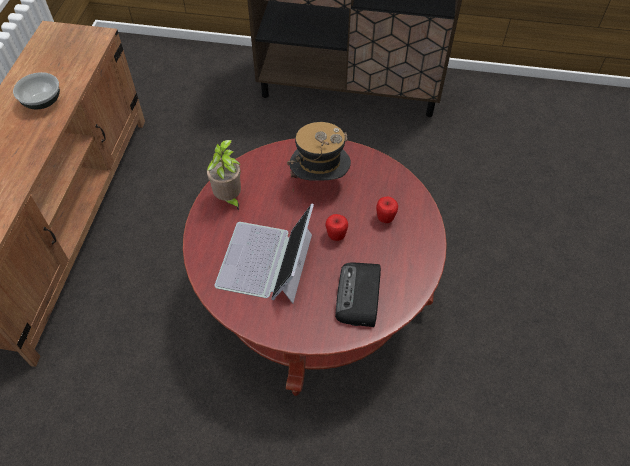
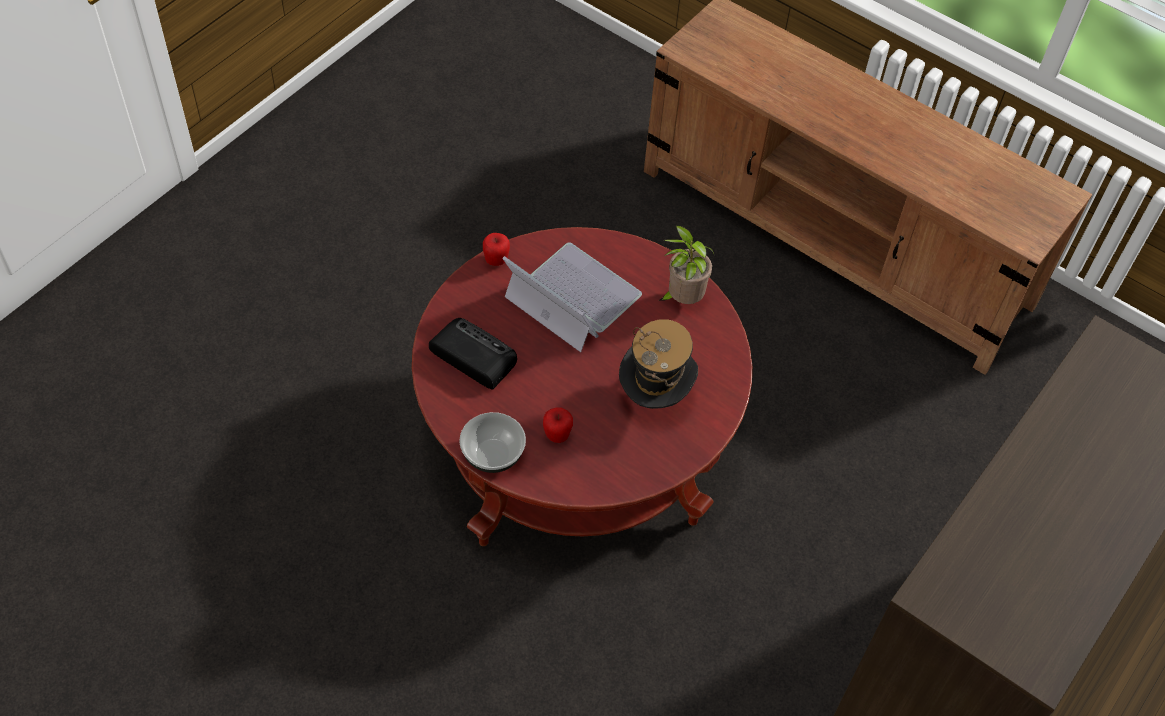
camera: 115 degrees right, 0 degrees up
bowl [13,72,60,109] -> bowl moved to [459,412,526,473]
apple [325,214,348,241] -> apple moved to [483,233,510,266]

